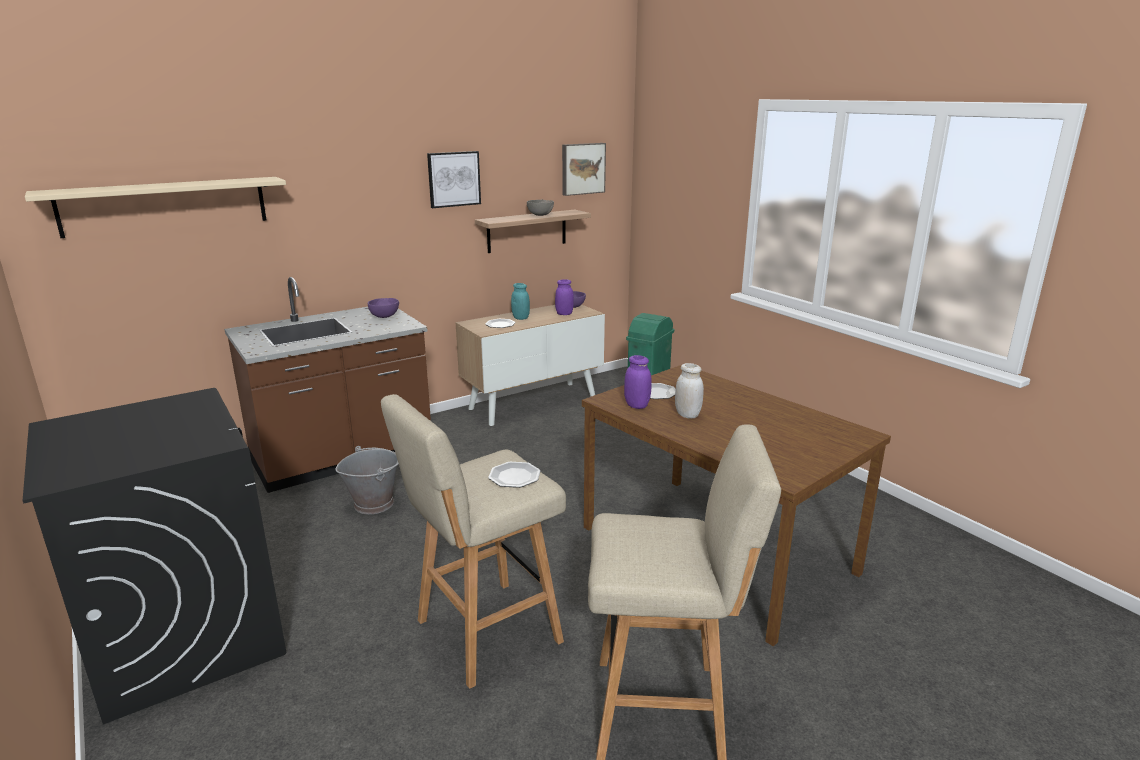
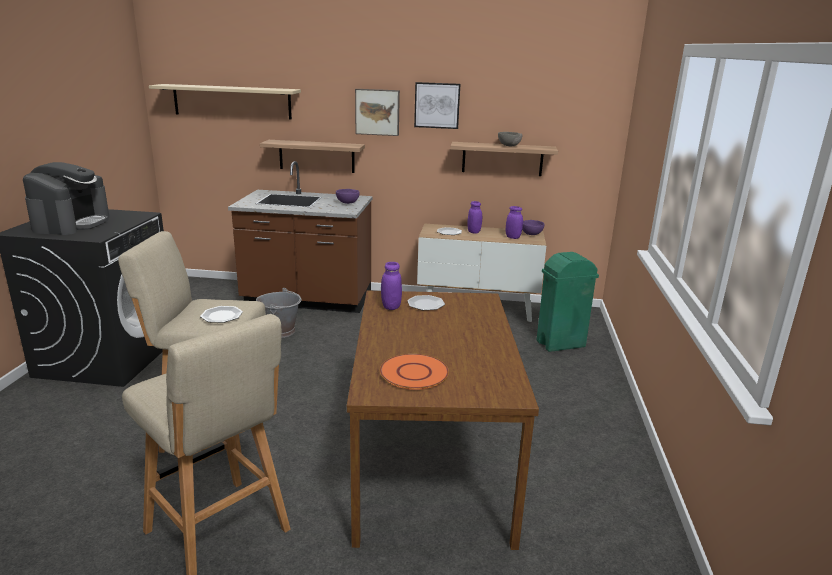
camera: 40 degrees right, 0 degrees up
turquoise jar [511,283,530,320] -> purple jar [467,201,482,233]
picture [562,143,606,196] -> picture moved to [355,89,400,136]
white jar [675,363,704,419] -> none
none -> coffee machine [23,162,109,235]
none -> shelf [260,140,365,173]
none -> orange plate [380,354,449,390]

